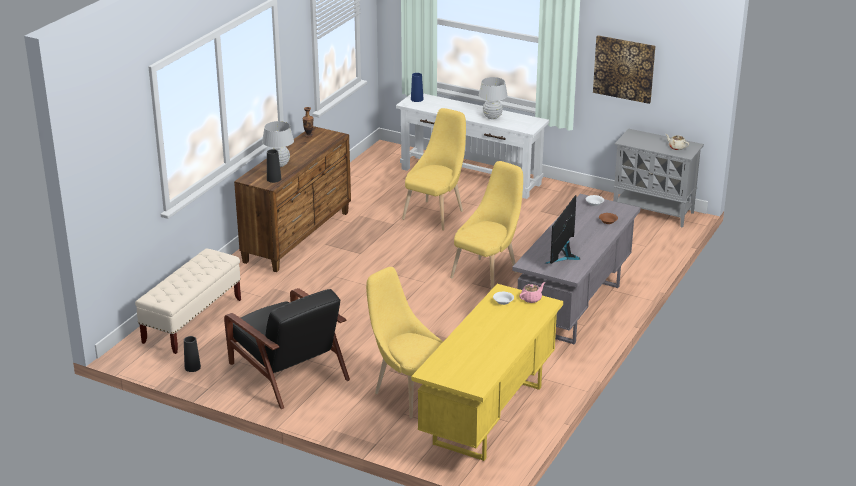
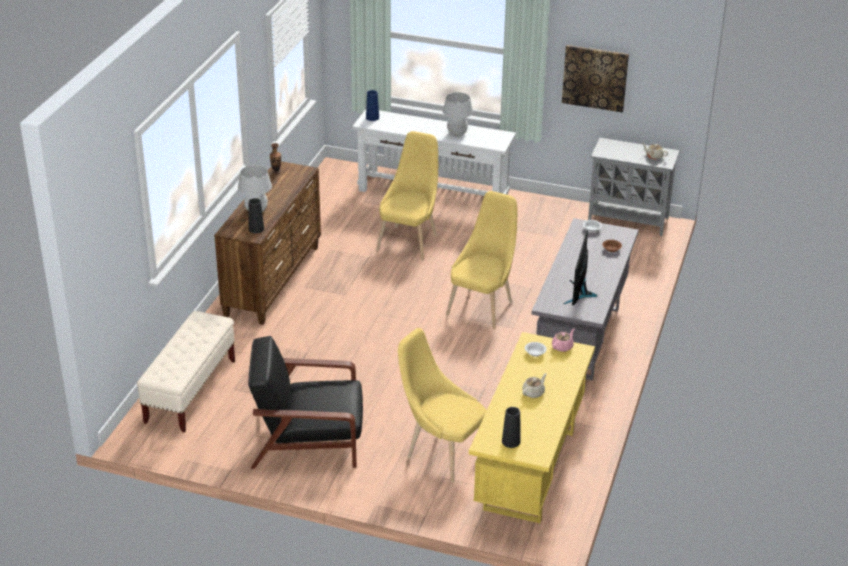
camera: 10 degrees left, 5 degrees up
black vase [184,336,201,372] -> black vase moved to [502,407,521,448]
black armchair [224,288,350,409] -> black armchair turned 135 degrees clockwise [248,336,363,469]
none -> beige teapot [522,373,547,398]

